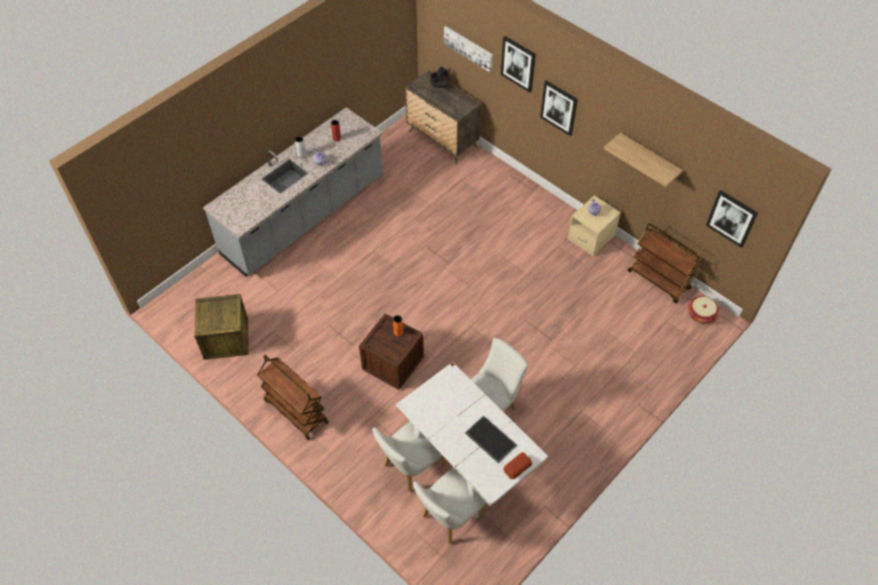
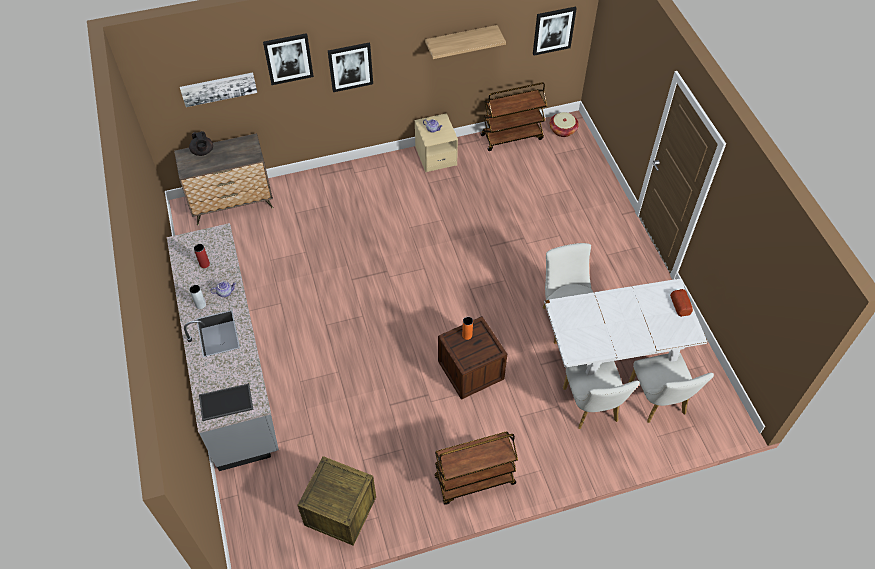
camera: 60 degrees left, 0 degrees up
tray [465,415,517,463] -> tray moved to [199,383,253,421]

